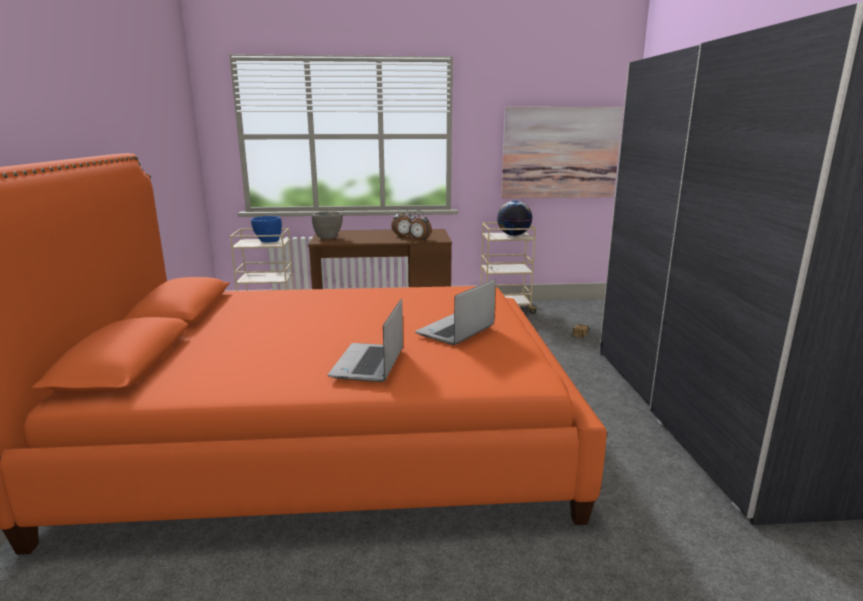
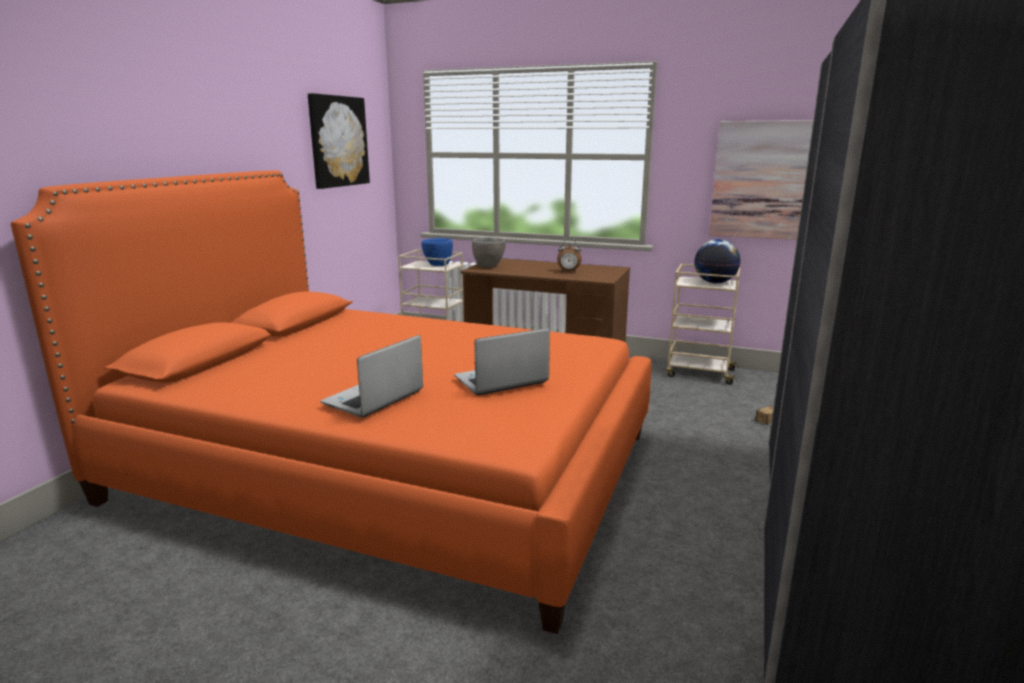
camera: 25 degrees right, 0 degrees up
alarm clock [409,210,432,240] -> none
none -> picture [308,93,370,189]

